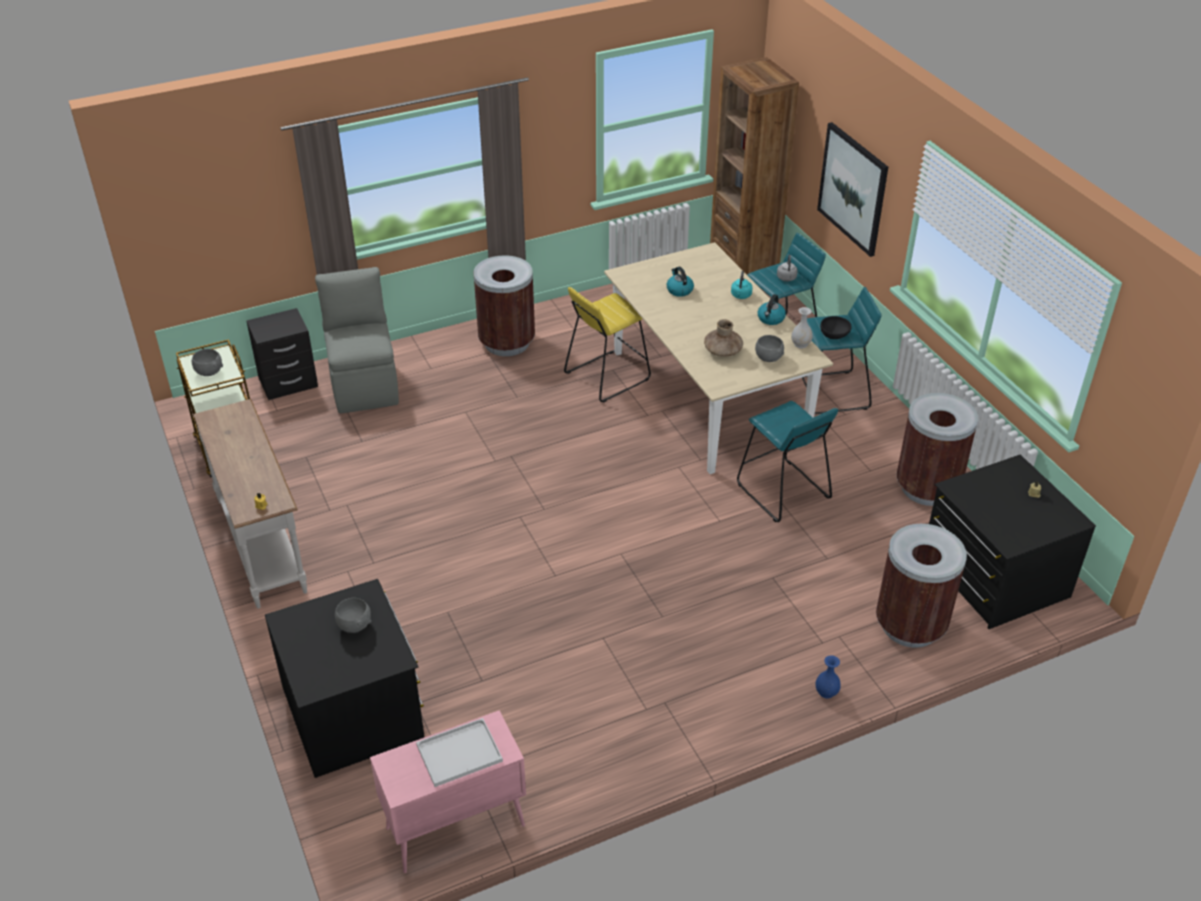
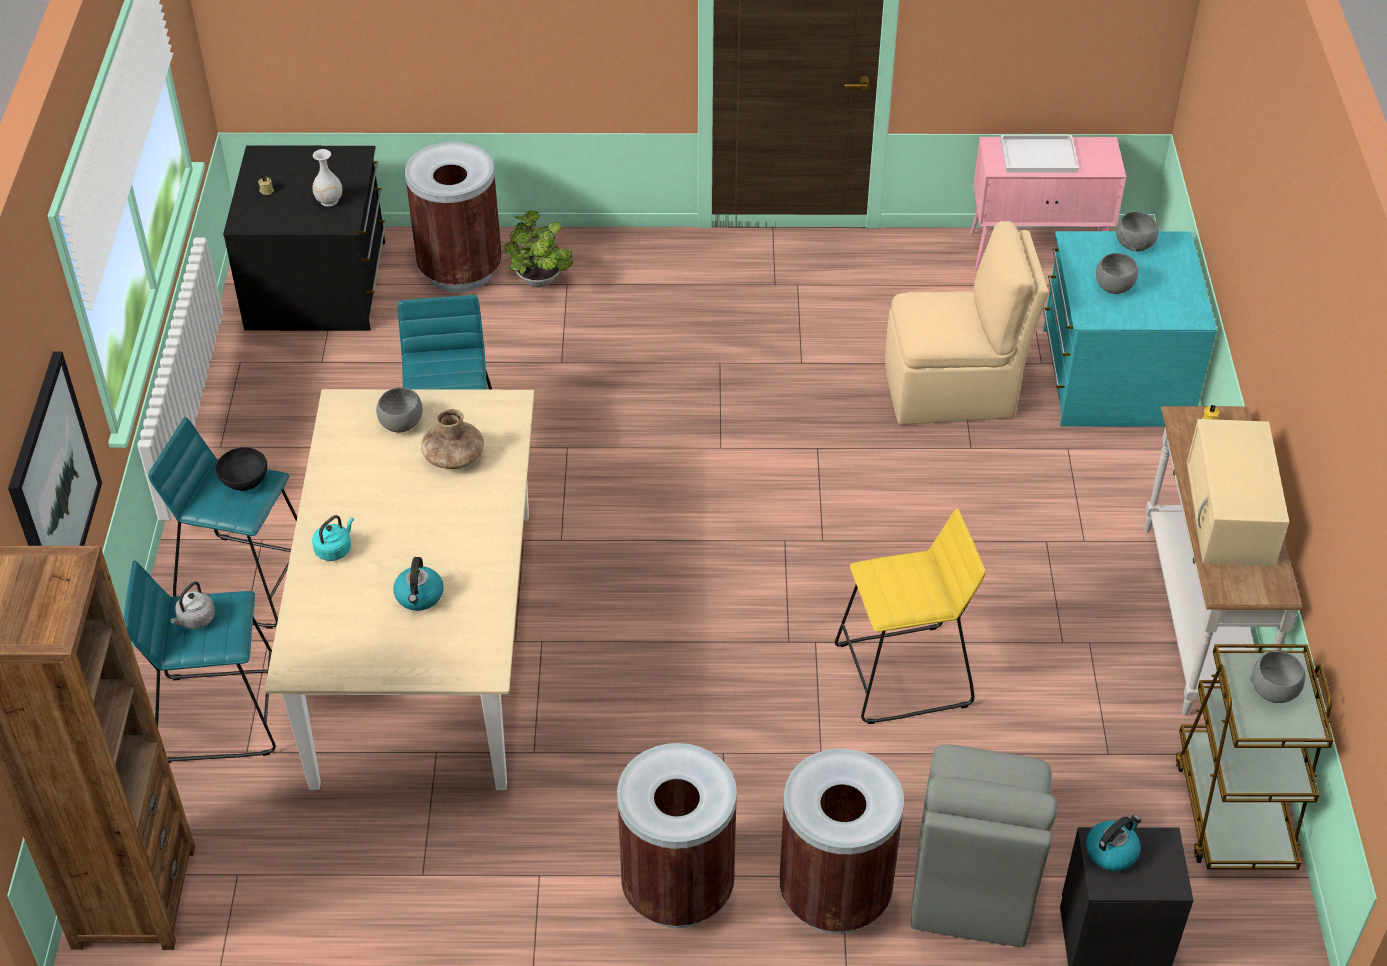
camera: 155 degrees left, 5 degrees up
black dresser [265,579,425,778] -> turquoise dresser [1043,231,1217,427]
yellow stool [564,287,651,403] -> yellow stool moved to [835,509,986,724]
kettle [758,294,786,325] -> kettle moved to [1086,815,1141,871]
white vase [791,307,813,348] -> white vase moved to [312,149,342,207]
blue vase [815,655,841,698] -> none
brown trash can [897,393,978,506] -> brown trash can moved to [779,749,904,934]
none -> potted plant [505,211,573,287]
none -> beige chair [885,221,1049,425]
none -> grey bowl [1116,212,1159,251]
none -> beige microwave [1187,419,1289,566]

